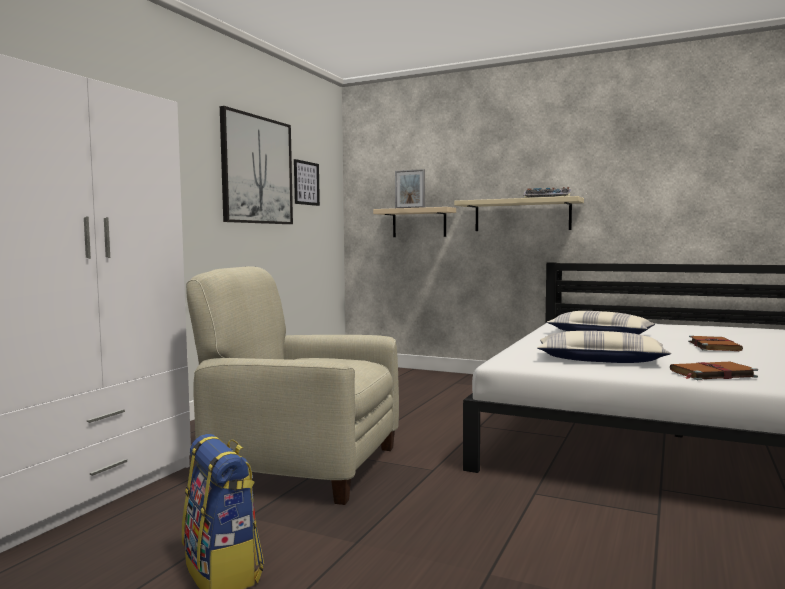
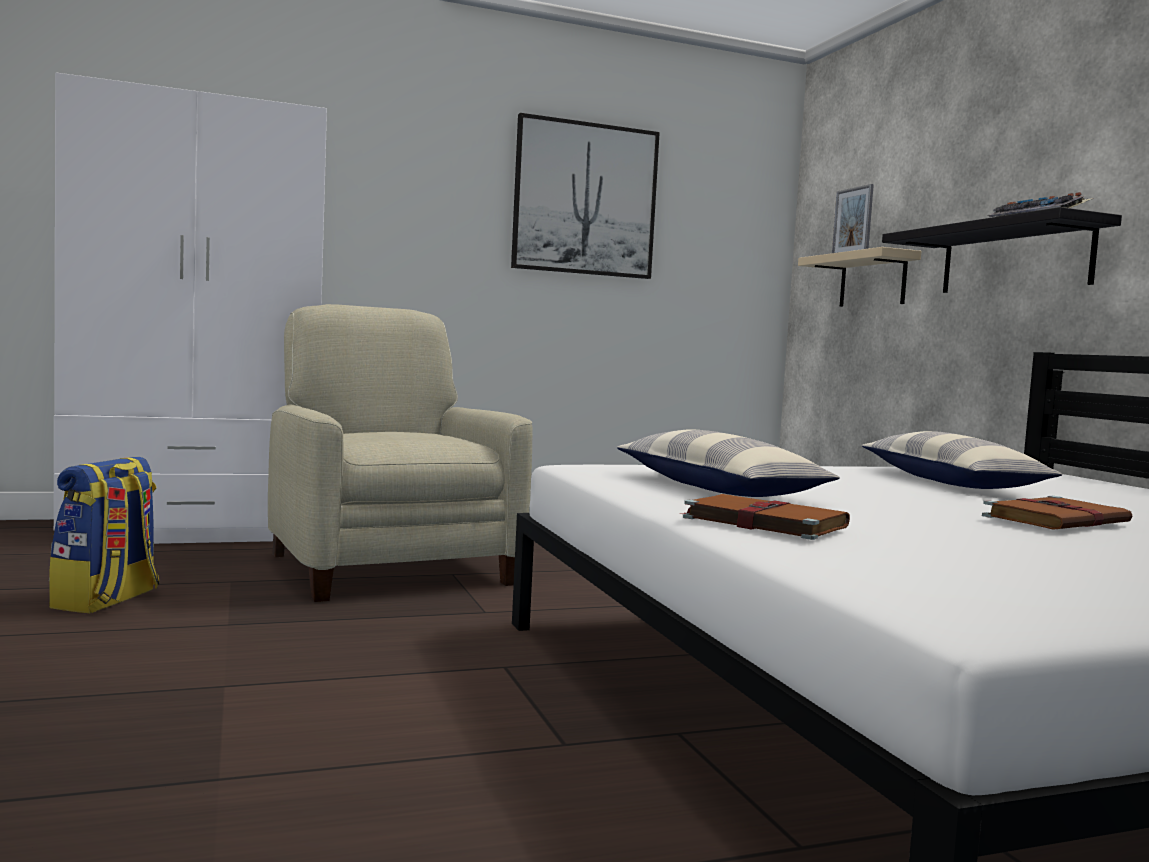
camera: 45 degrees right, 0 degrees up
picture [294,159,320,206] -> none
beige shelf [454,196,584,231] -> black shelf [882,207,1122,293]

